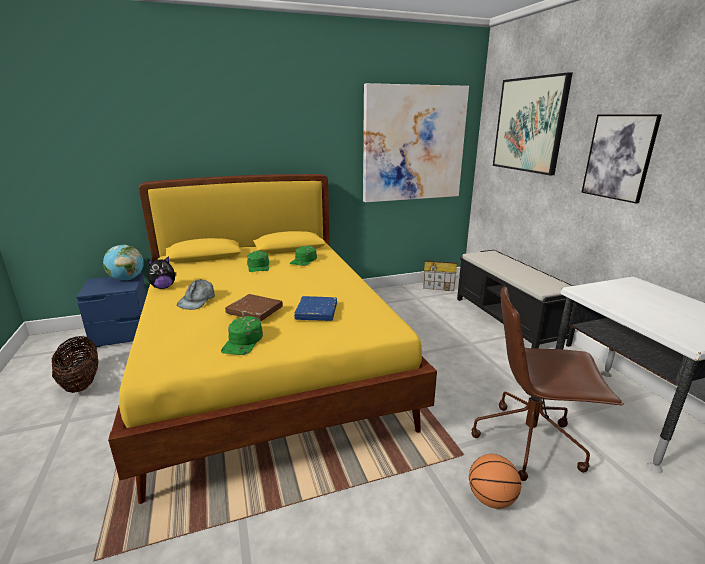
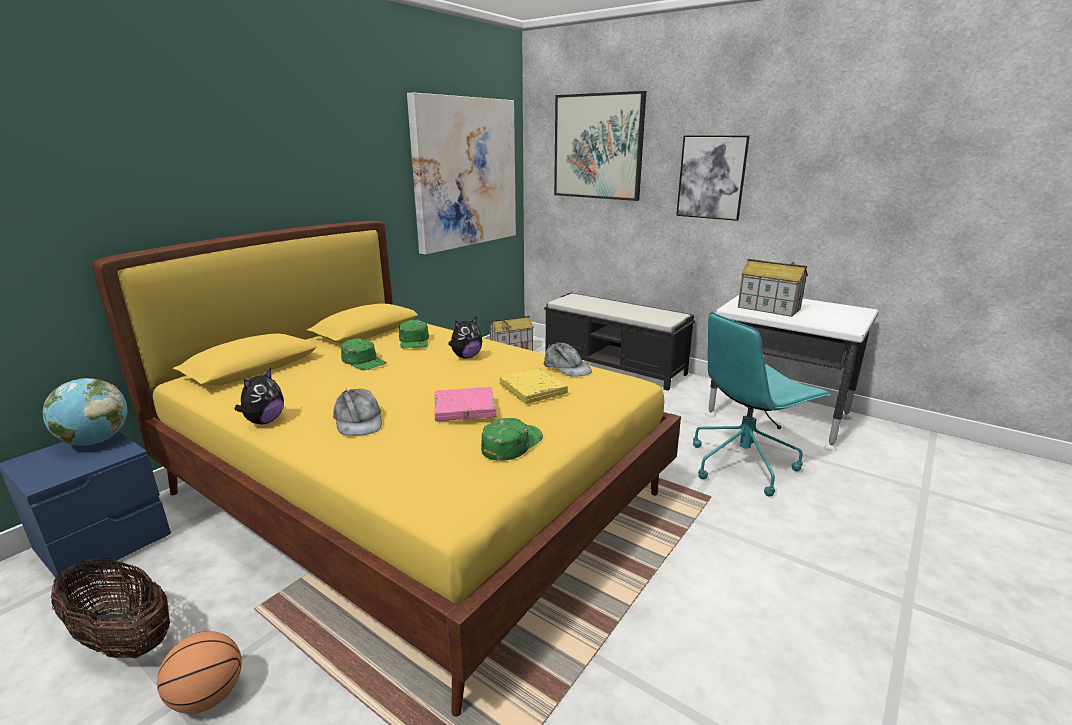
camera: 35 degrees left, 0 degrees up
green cap [221,316,263,355] -> green cap turned 120 degrees counterclockwise [481,418,543,461]
brown book [225,294,283,321] -> pink book [434,387,497,422]
blue book [294,296,337,321] -> yellow book [500,368,568,404]
basketball [469,454,521,509] -> basketball moved to [157,631,242,714]
brown office chair [472,286,623,481] -> turquoise office chair [693,312,831,497]
none -> plush toy [448,316,482,359]
none -> grey cap [544,343,592,377]
none -> toy house [738,259,808,317]

